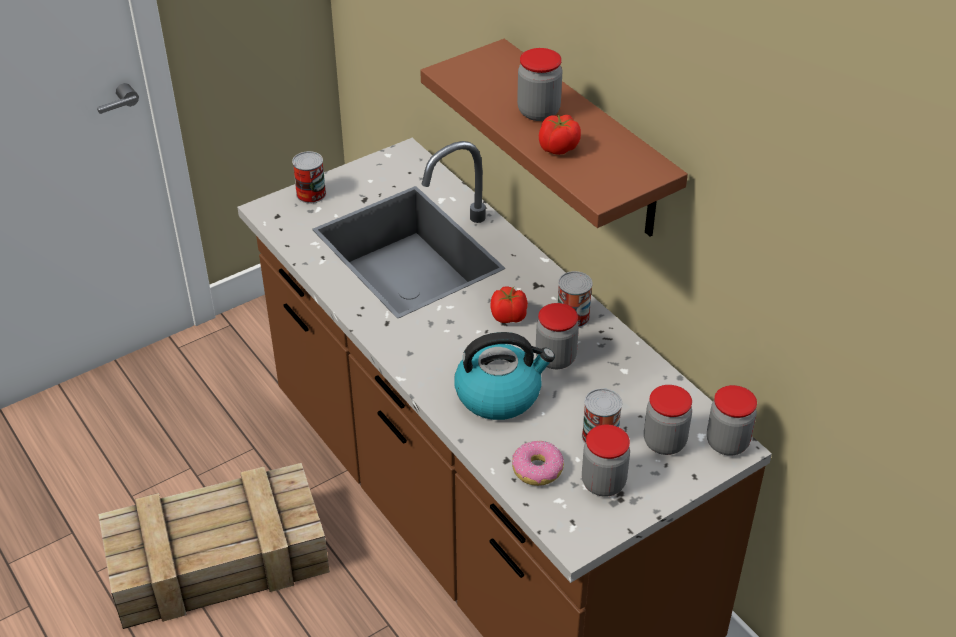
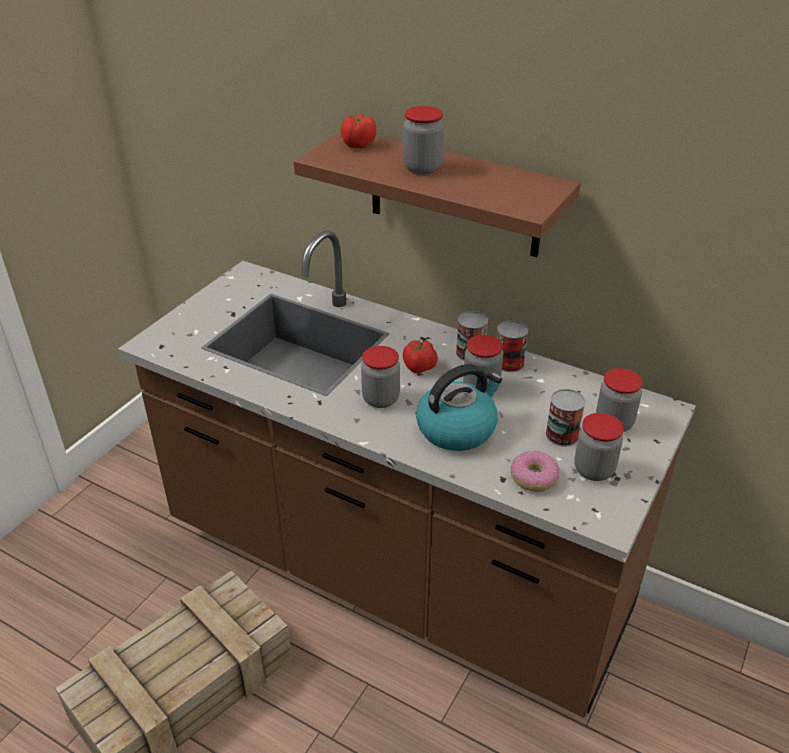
camera: 25 degrees left, 5 degrees down
can [292,151,326,203] -> can moved to [497,320,528,372]
tomato [539,115,581,155] -> tomato moved to [340,114,376,148]
jar [707,385,757,456] -> jar moved to [361,346,400,408]

